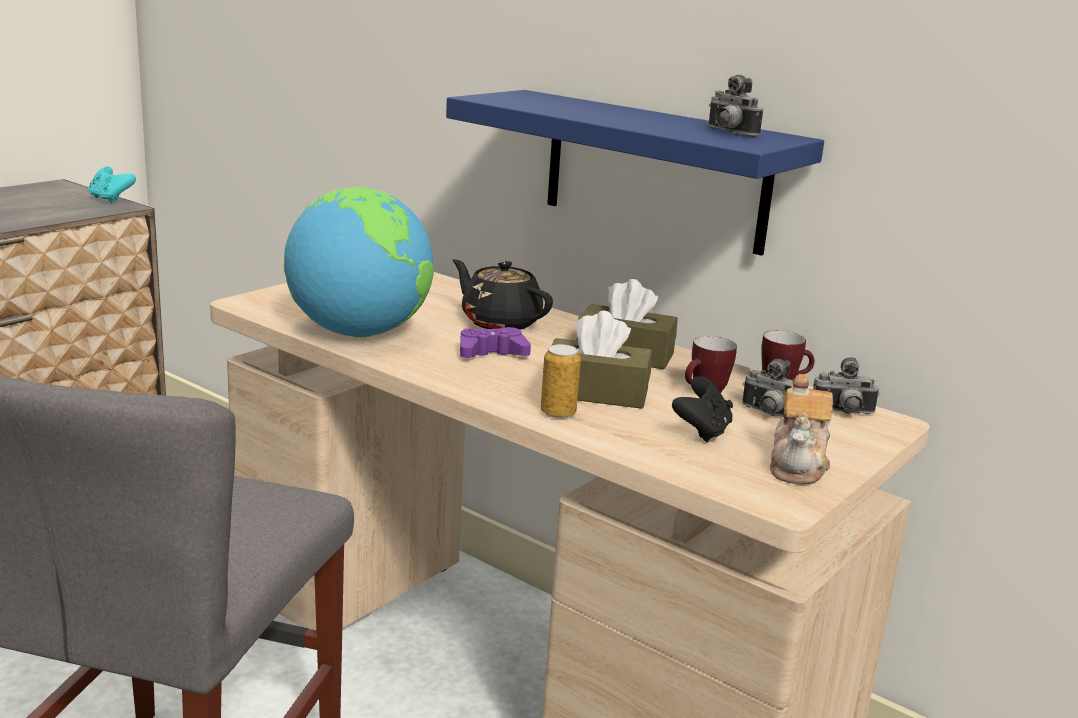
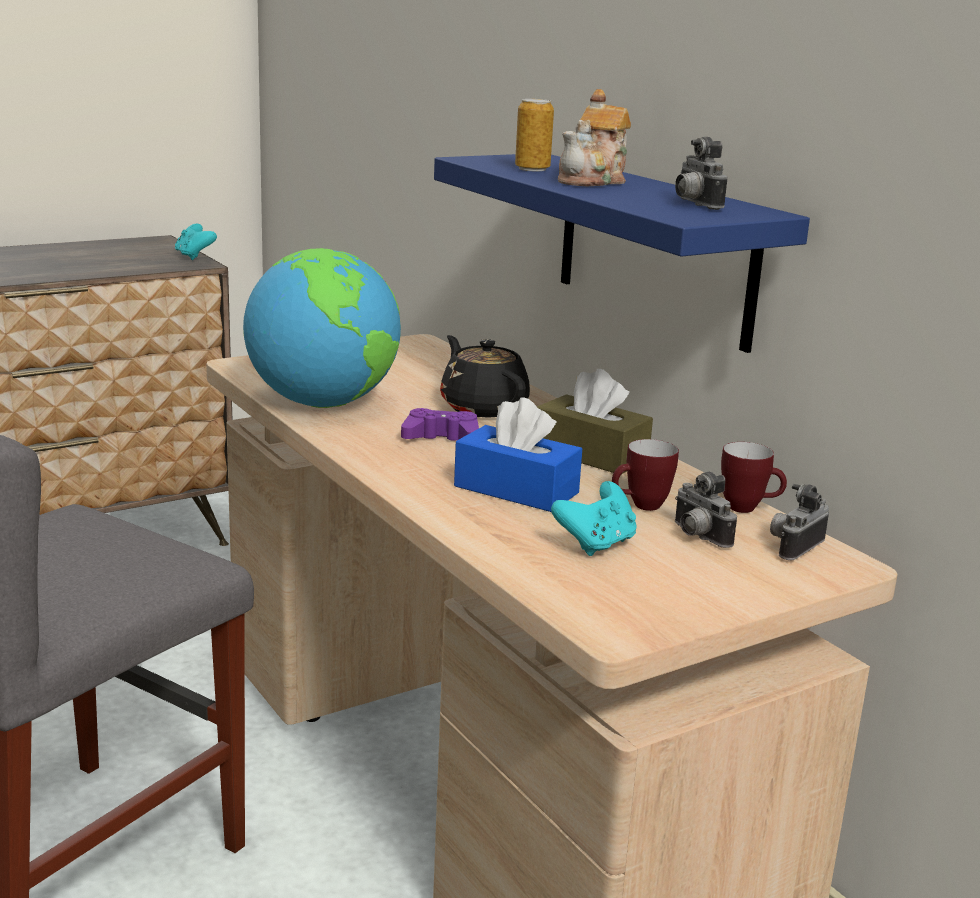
camera: 20 degrees right, 0 degrees up
can [541,344,581,419] -> can moved to [515,99,554,172]
brown tissue box [551,311,652,409] -> blue tissue box [454,397,582,512]
black game controller [672,376,733,442] -> turquoise game controller [551,481,637,556]
teapot [770,374,833,485] -> teapot moved to [558,89,631,186]
camera [813,357,880,414] -> camera turned 105 degrees clockwise [770,484,829,560]

